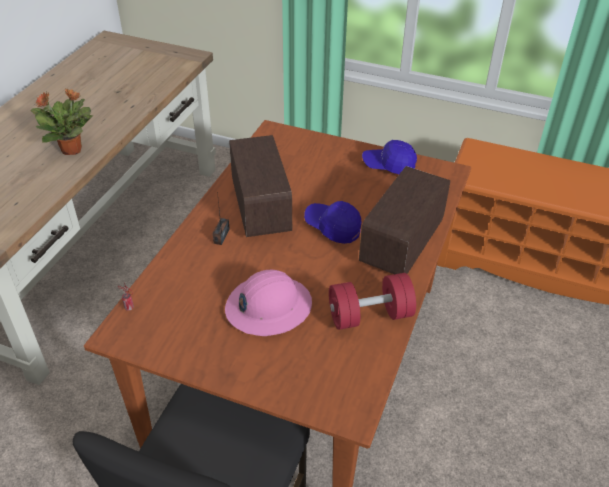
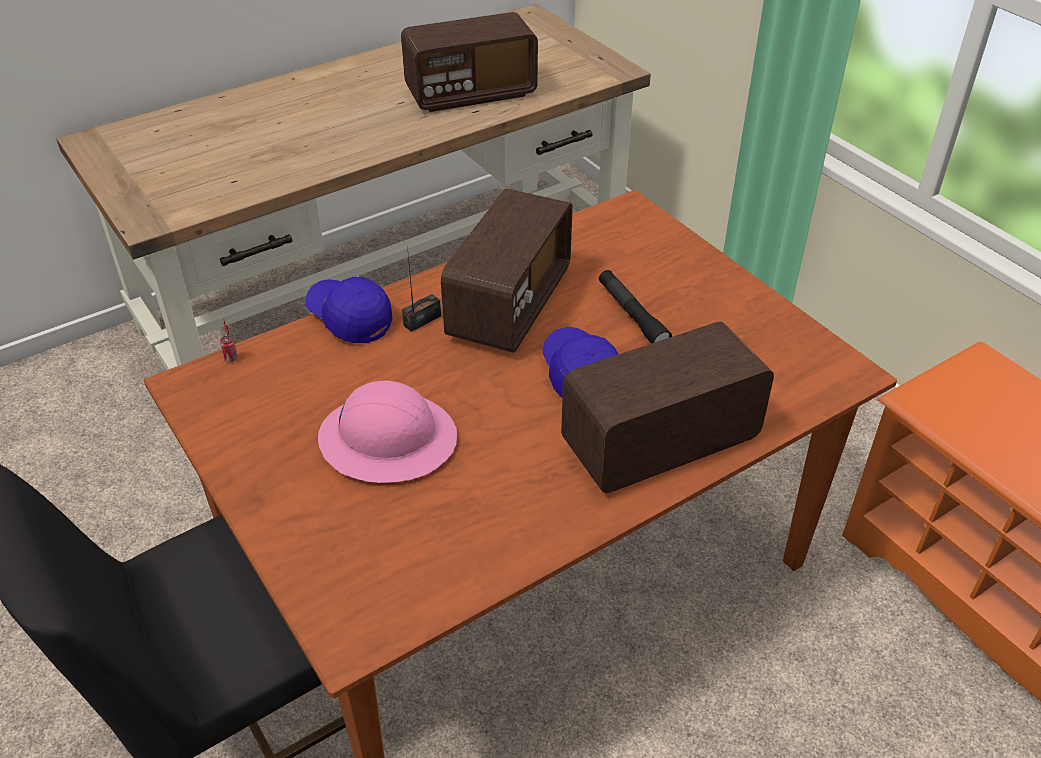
camera: 35 degrees right, 0 degrees up
potted plant [30,88,93,155] -> none
red dumbbell [329,273,416,330] -> none
blue cap [362,140,417,174] -> blue cap moved to [306,277,392,343]
none -> radio [401,12,538,112]
none -> black flashlight [599,270,672,344]

